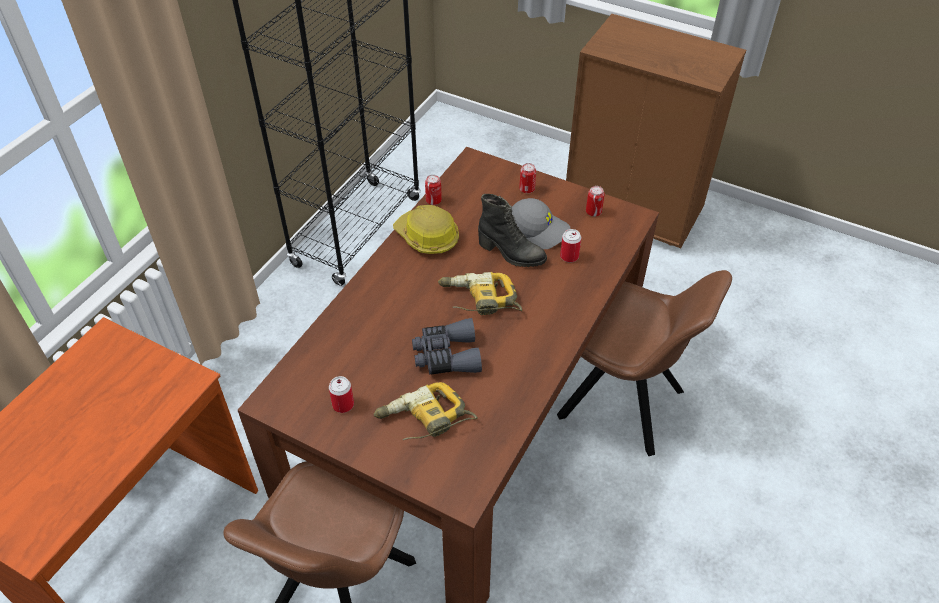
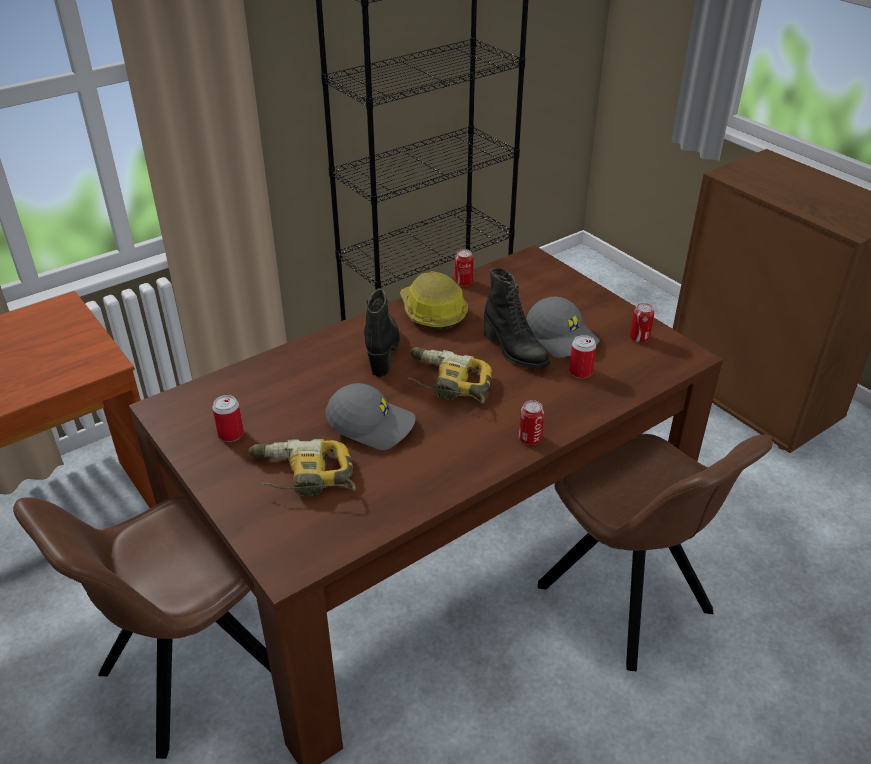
camera: 25 degrees right, 10 degrees down
grey binoculars [412,318,482,375] -> grey cap [326,383,415,450]
can [519,163,536,193] -> can moved to [519,400,544,445]
none -> black boot [364,288,400,377]

